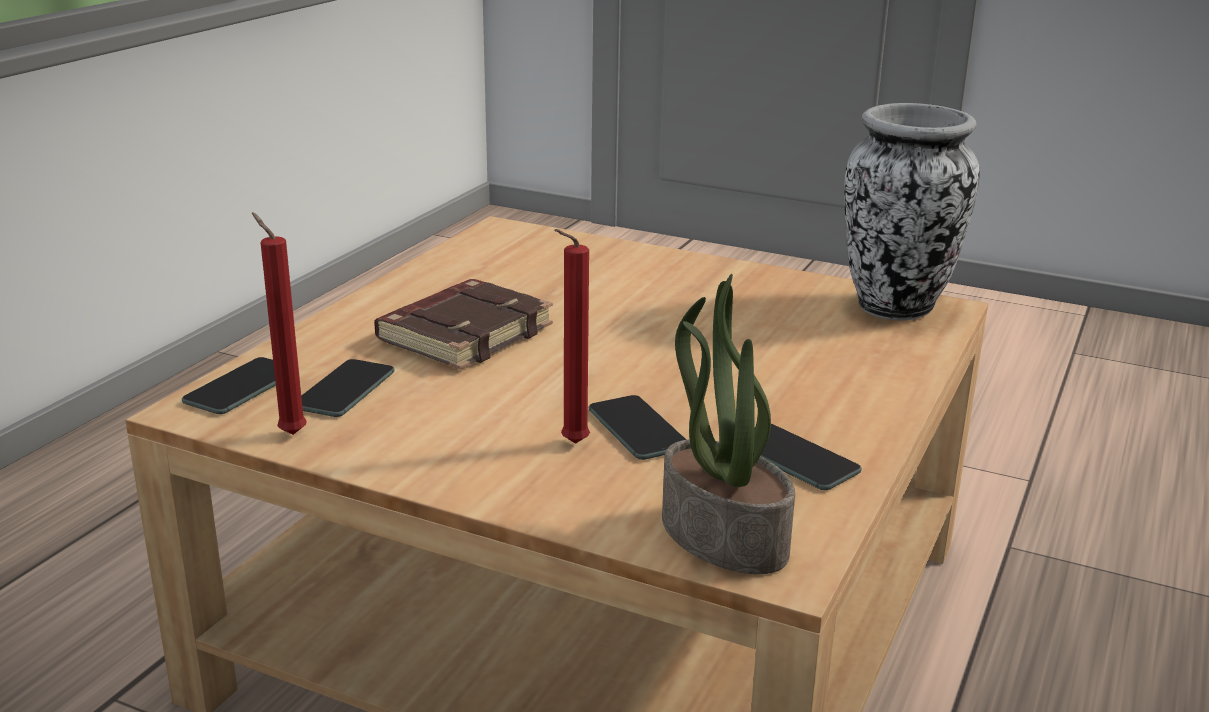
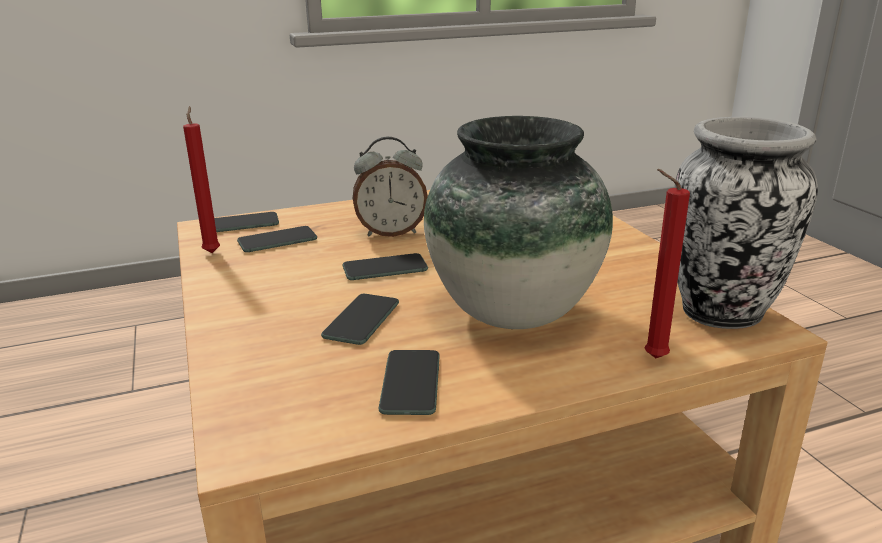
camera: 45 degrees right, 0 degrees up
brown book [374,279,553,370] -> alarm clock [353,137,428,237]
red candle [555,229,590,444] -> red candle moved to [645,169,690,358]
potted plant [662,274,795,574] -> none
none -> phone [343,253,428,280]
none -> vase [424,116,613,329]

